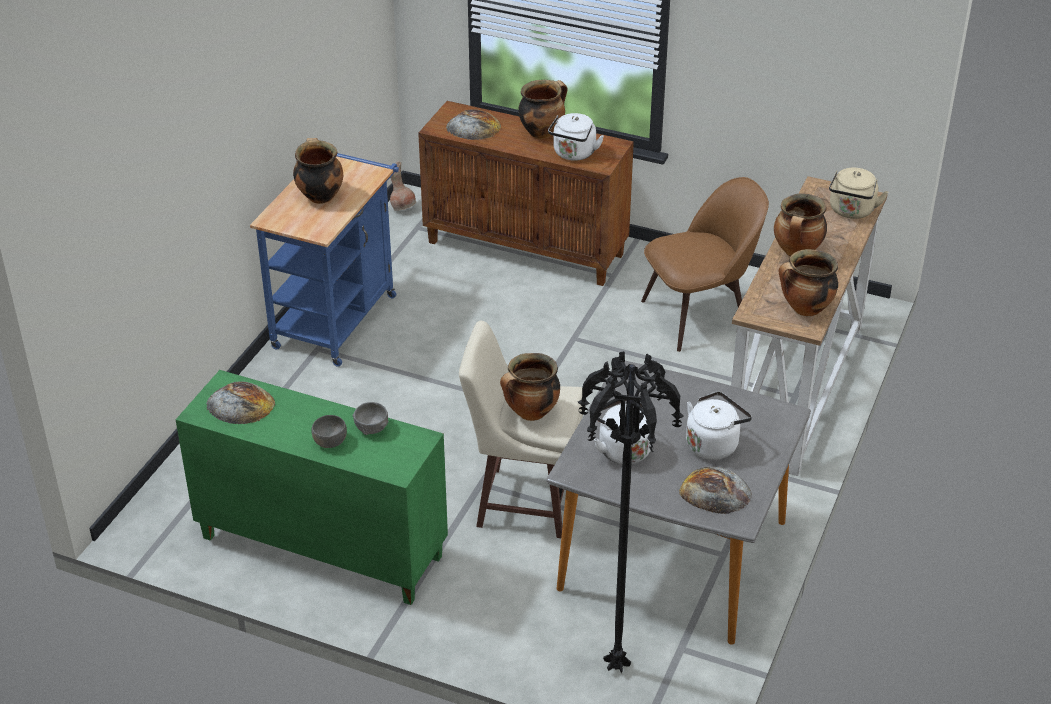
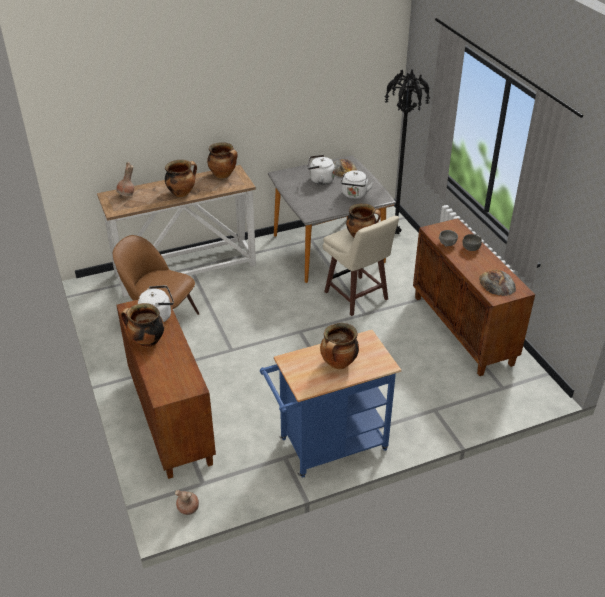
camera: 135 degrees left, 0 degrees up
green cabinet [176,370,448,605] -> brown cabinet [413,218,535,376]
bread [446,109,501,140] -> none
beige kettle [829,168,888,219] -> brown vase [116,162,134,196]

